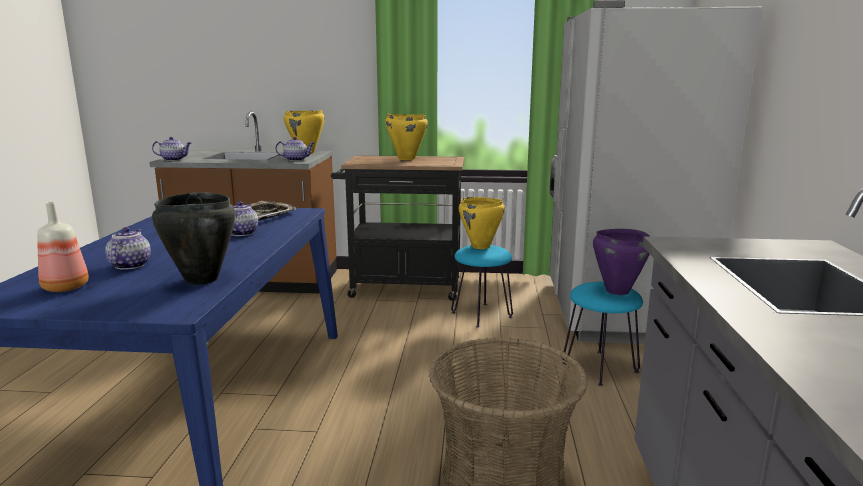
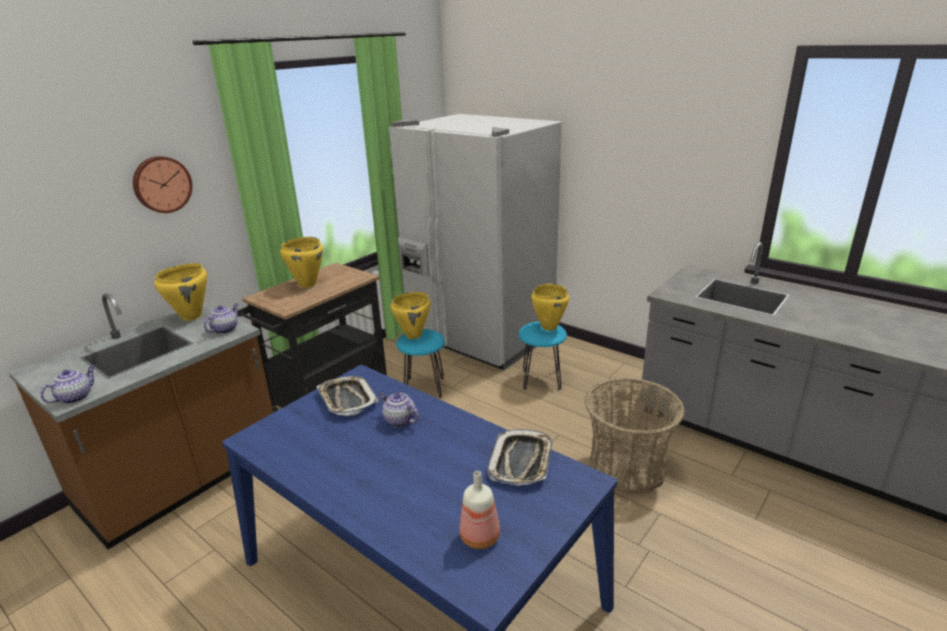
camera: 55 degrees left, 10 degrees up
teapot [105,227,151,270] -> none
black cooking pot [152,192,236,285] -> tray [487,429,553,486]
purple cooking pot [593,229,650,295] -> yellow cooking pot [531,284,569,331]
none -> wall clock [133,156,192,213]

